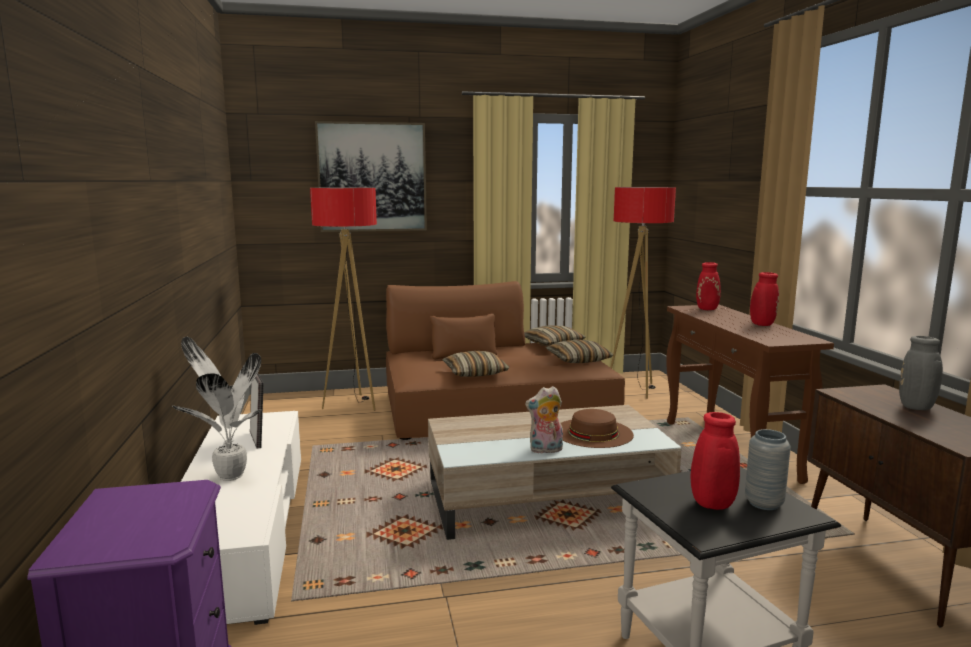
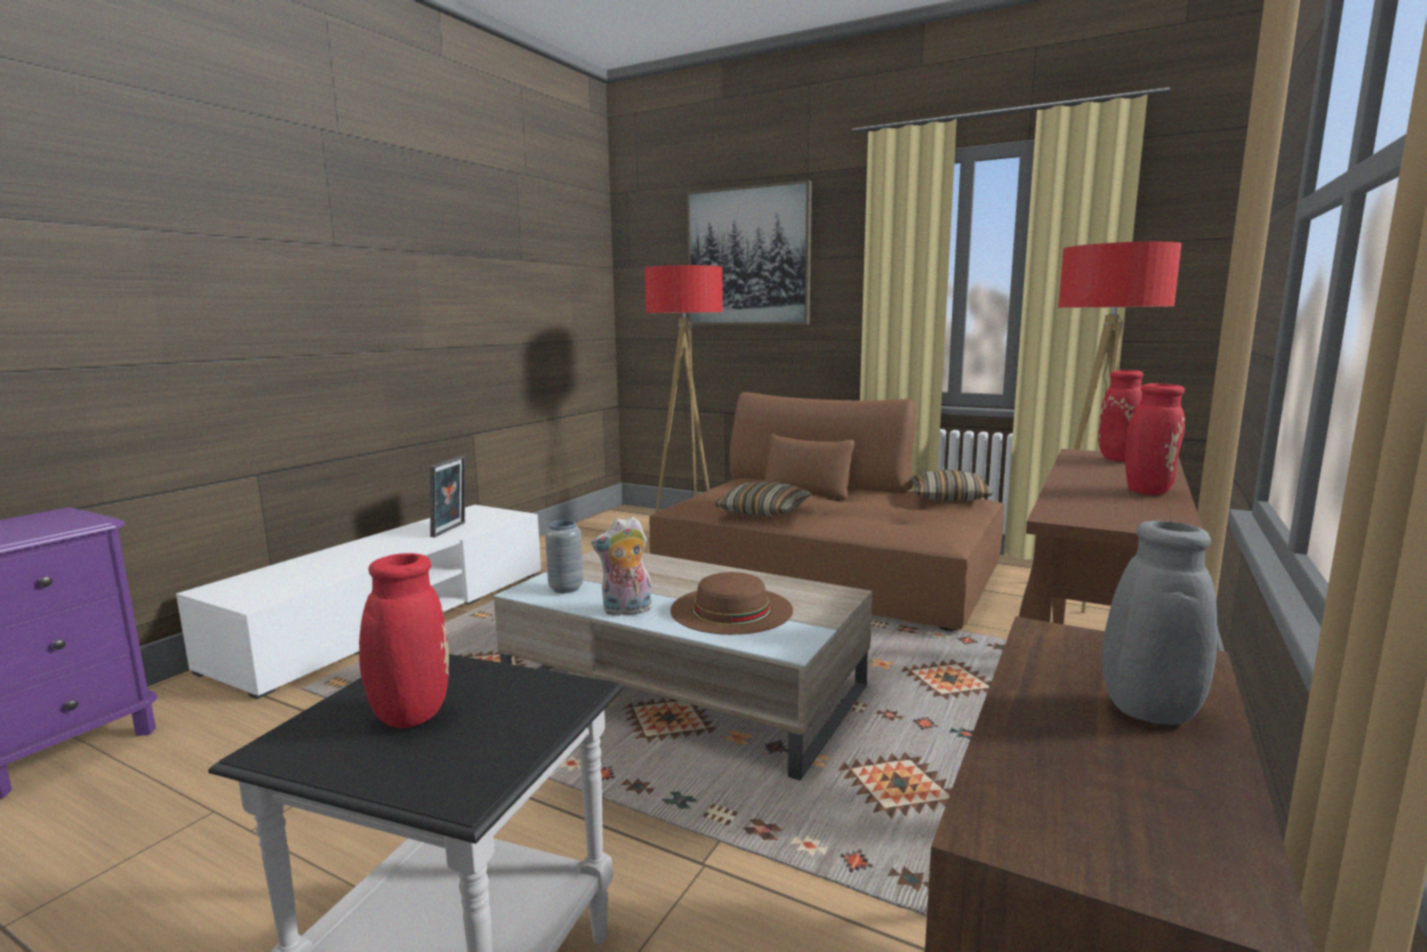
camera: 40 degrees right, 0 degrees up
potted plant [172,337,262,481] -> none
plush toy [525,386,563,454] -> plush toy turned 45 degrees counterclockwise [591,516,652,616]
pillow [546,339,613,363] -> none
grey vase [745,429,791,510] -> grey vase moved to [545,520,583,593]

